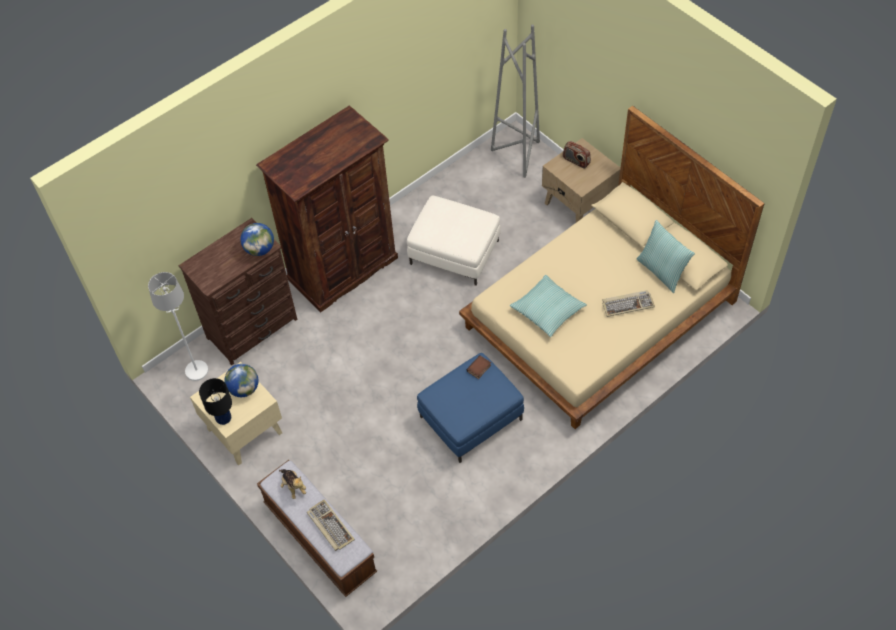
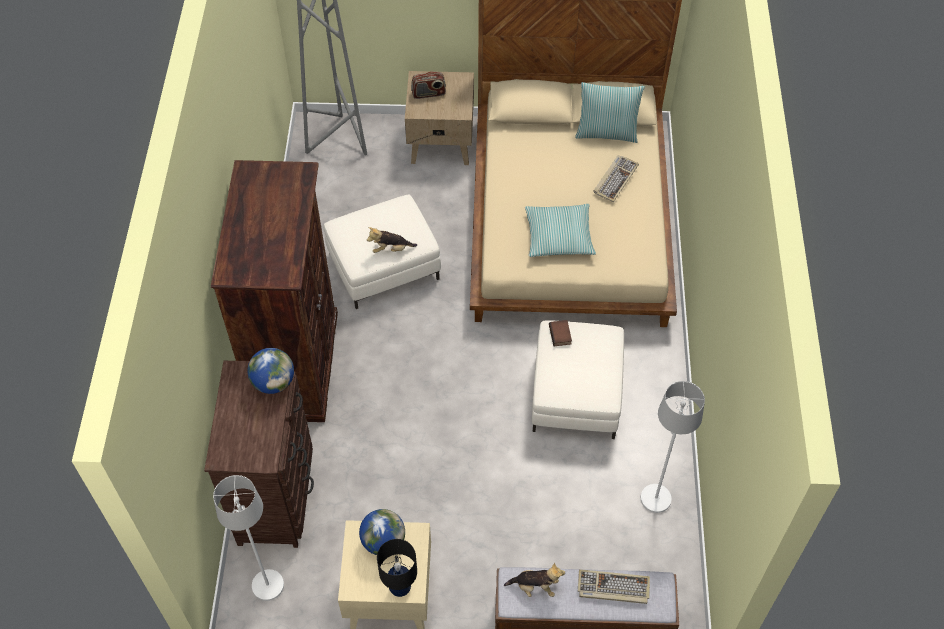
camera: 50 degrees left, 0 degrees up
blue ottoman [417,353,524,463] -> white ottoman [532,320,624,439]
none -> plush toy [367,227,417,253]
none -> white floor lamp [641,381,705,513]

